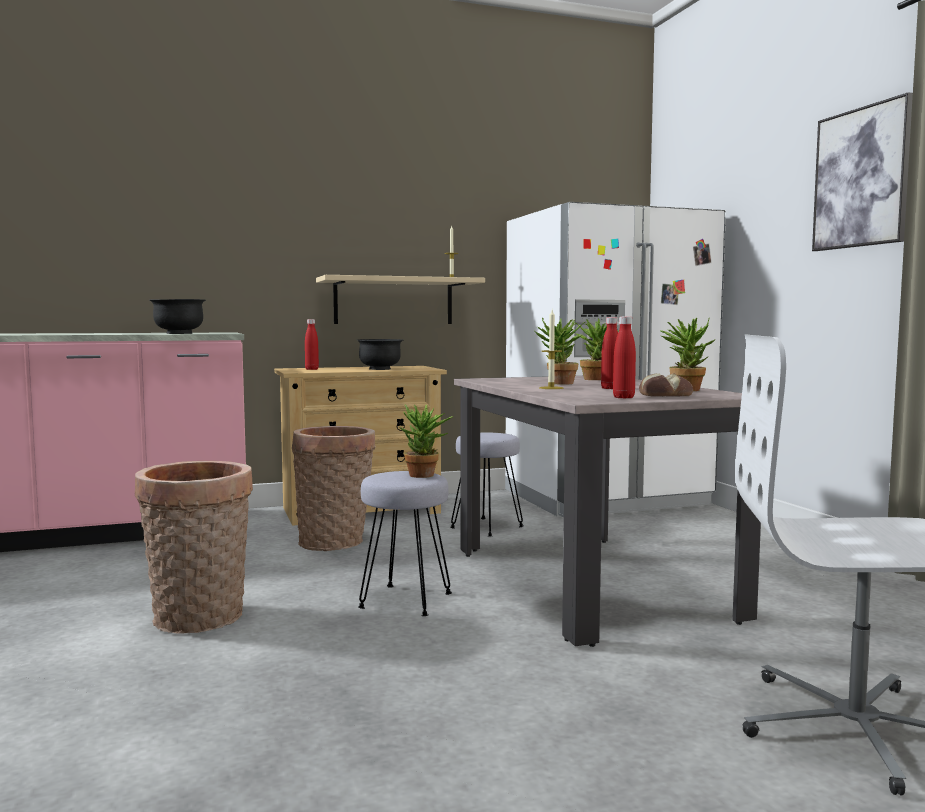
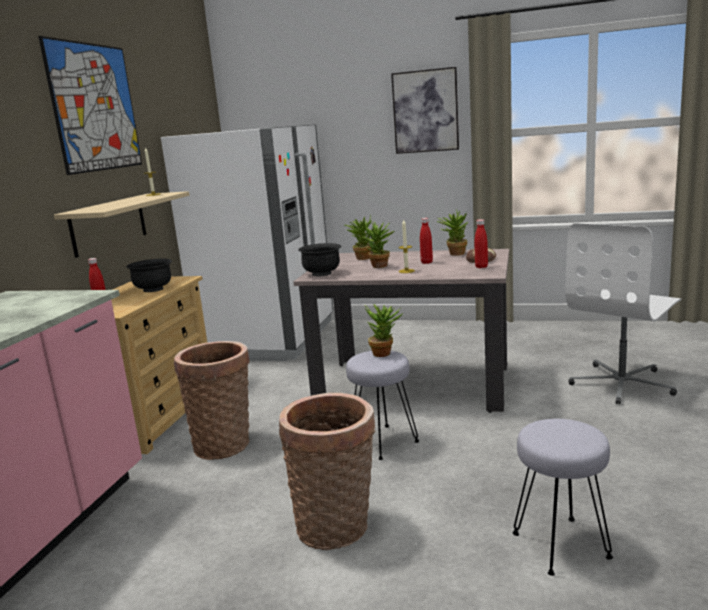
camera: 55 degrees left, 10 degrees up
black bowl [149,299,206,334] -> black bowl moved to [298,243,341,276]
grey stool [450,433,523,536] -> grey stool moved to [513,419,613,576]
none -> picture [38,36,142,175]

